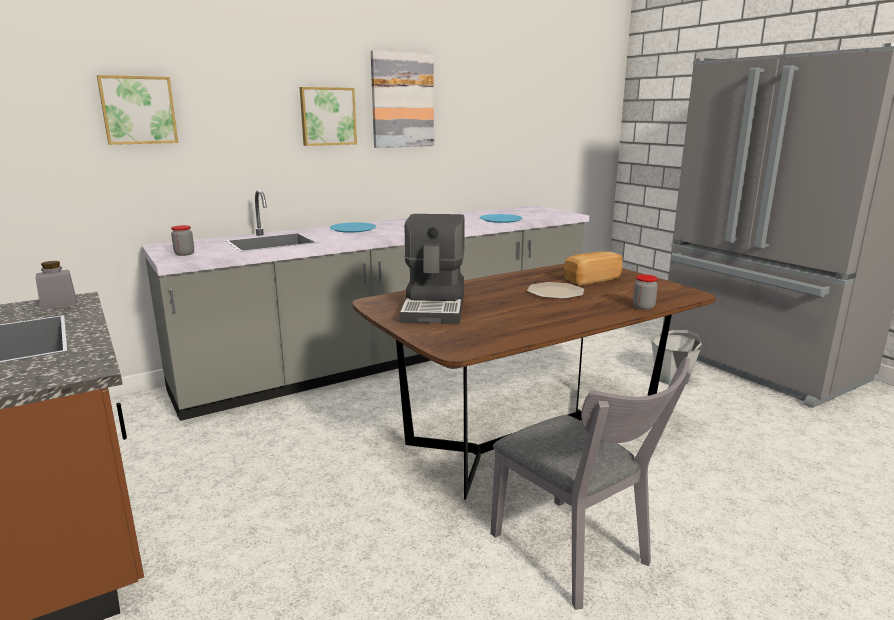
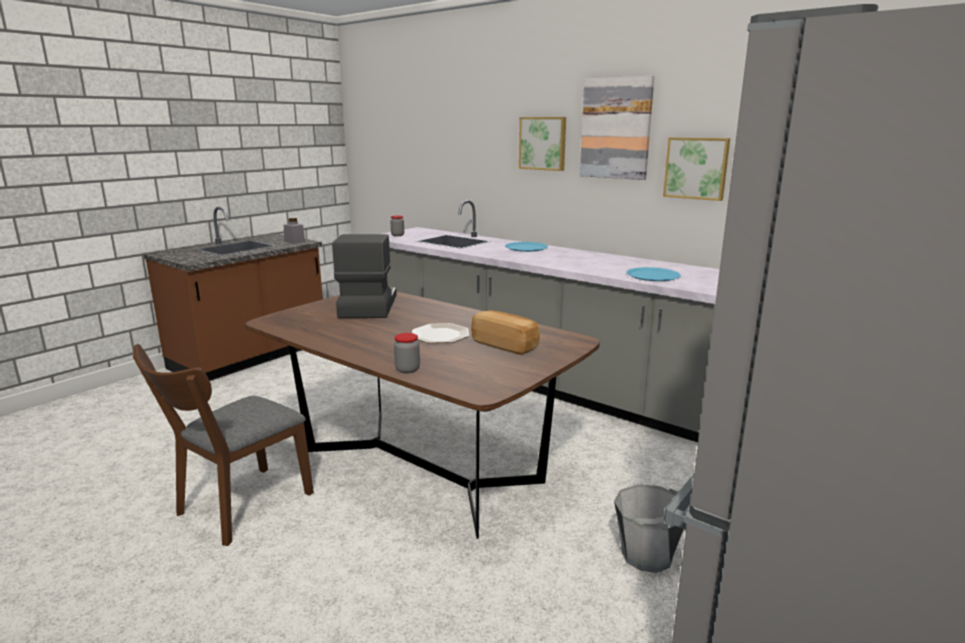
camera: 70 degrees right, 0 degrees up
picture [97,75,178,145] -> picture moved to [663,137,730,201]
coffee machine [400,214,465,324] -> coffee machine turned 105 degrees clockwise [332,234,397,318]
grey chair [490,357,692,610] -> brown chair [133,344,314,546]

